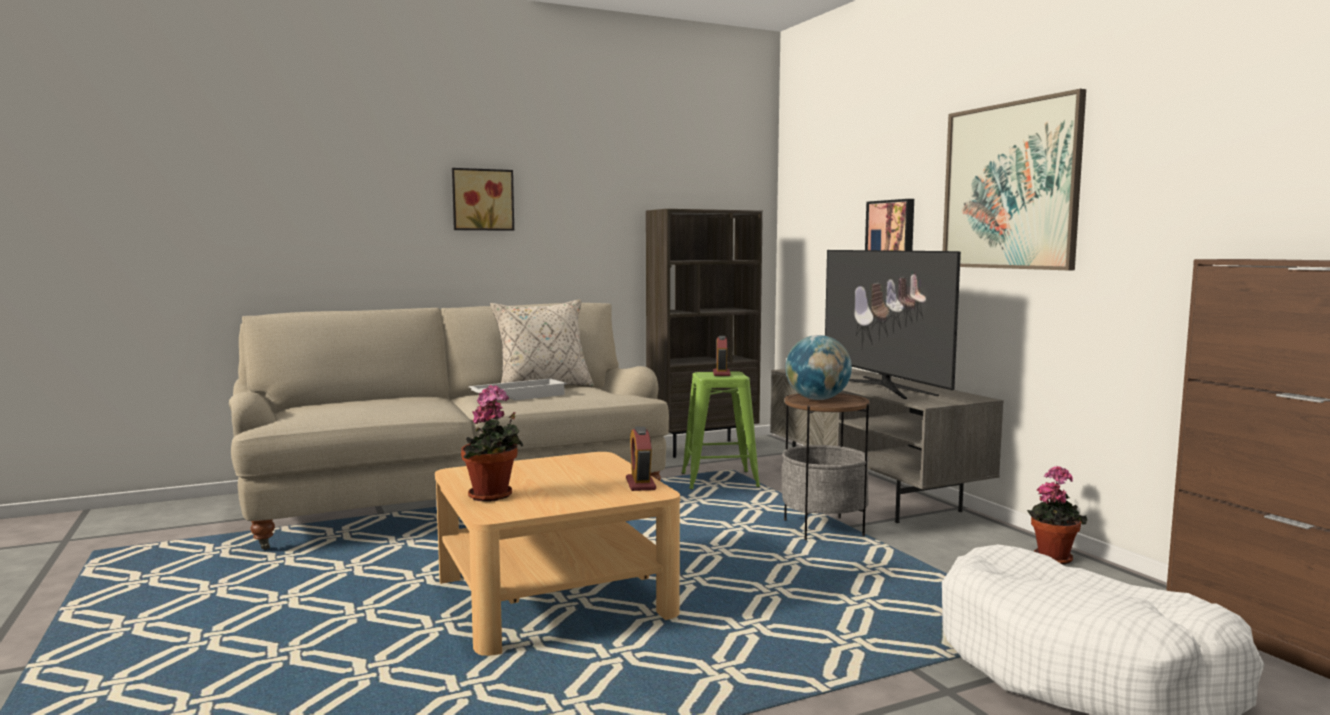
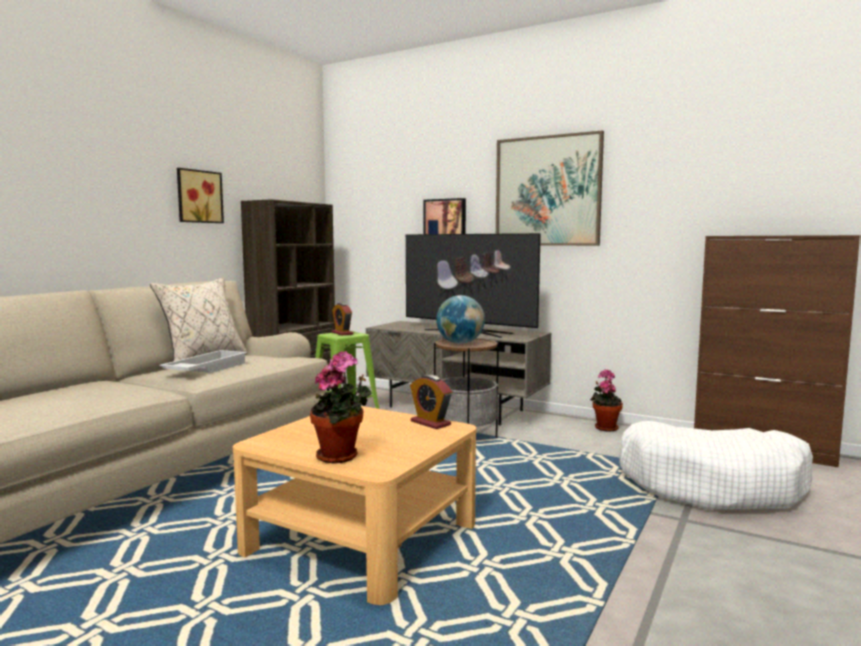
camera: 35 degrees left, 0 degrees up
picture [452,168,514,231] -> picture moved to [177,168,224,223]

